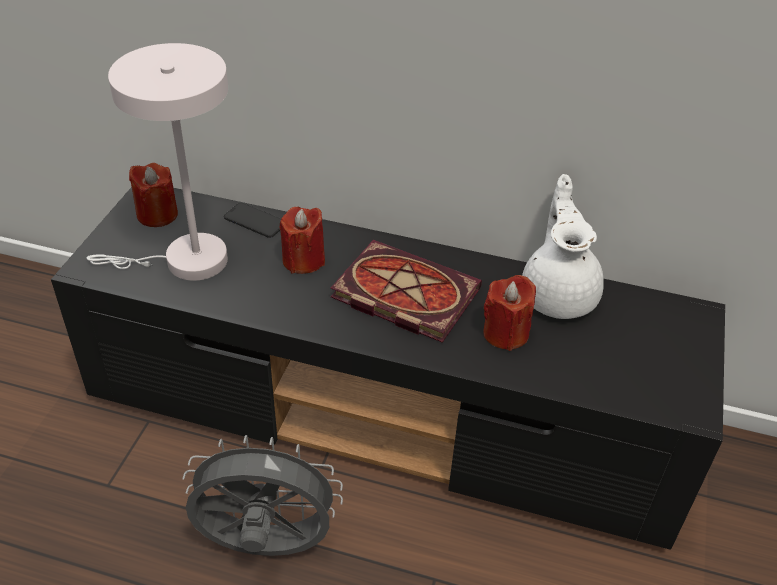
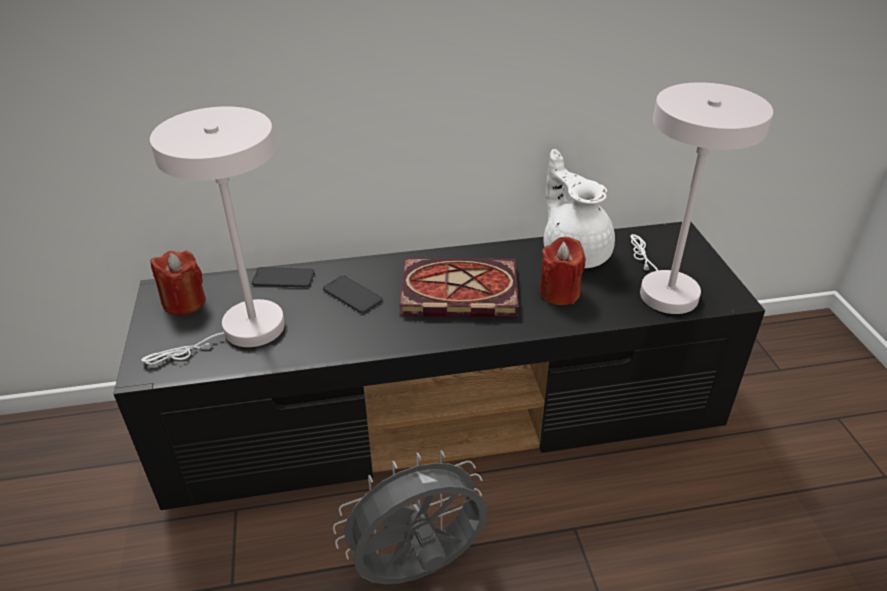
camera: 25 degrees left, 5 degrees down
red candle [280,206,325,274] -> phone [323,276,382,313]
none -> white table lamp [630,82,773,314]

